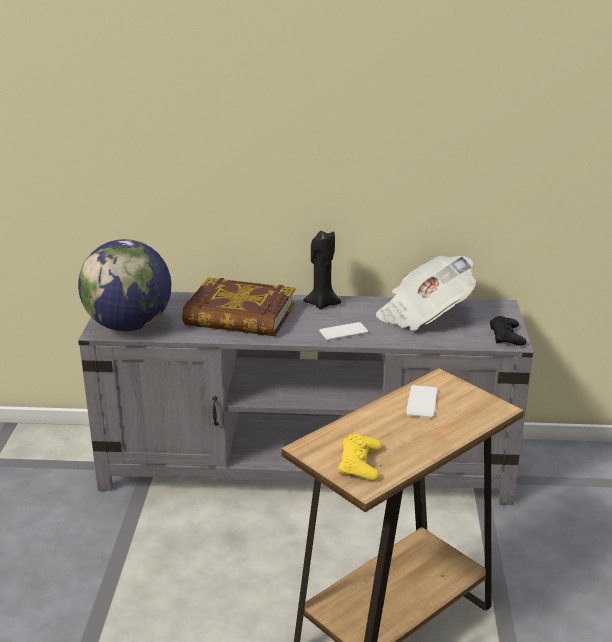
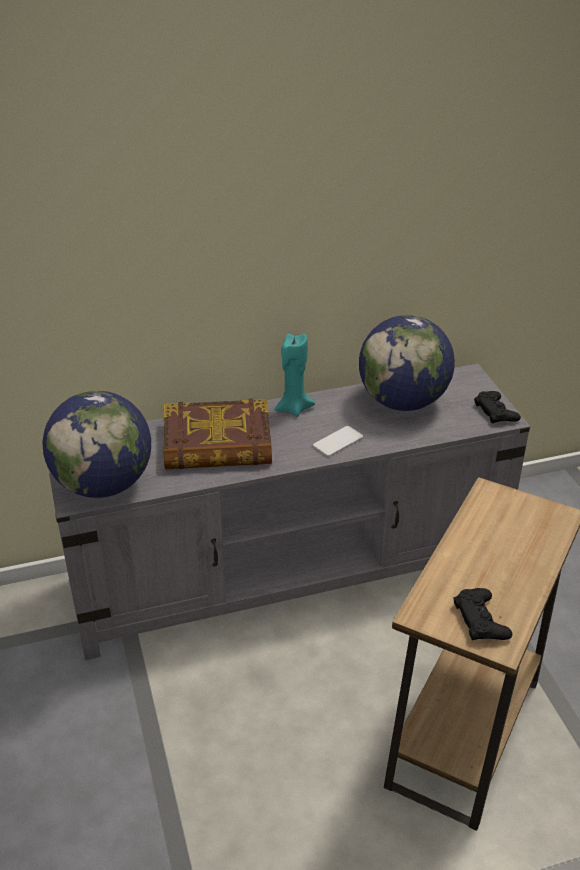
camera: 20 degrees left, 10 degrees up
black candle [303,231,341,310] -> turquoise candle [274,334,315,417]
yellow game controller [339,434,382,481] -> black game controller [453,588,512,640]
newspaper [376,256,476,330] -> globe [359,315,455,411]
phone [406,385,438,418] -> none

